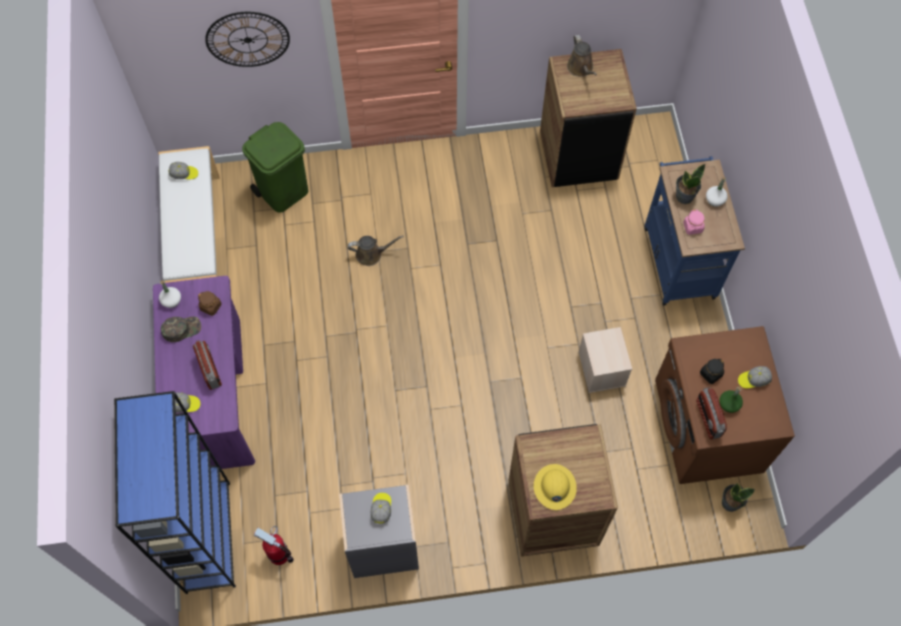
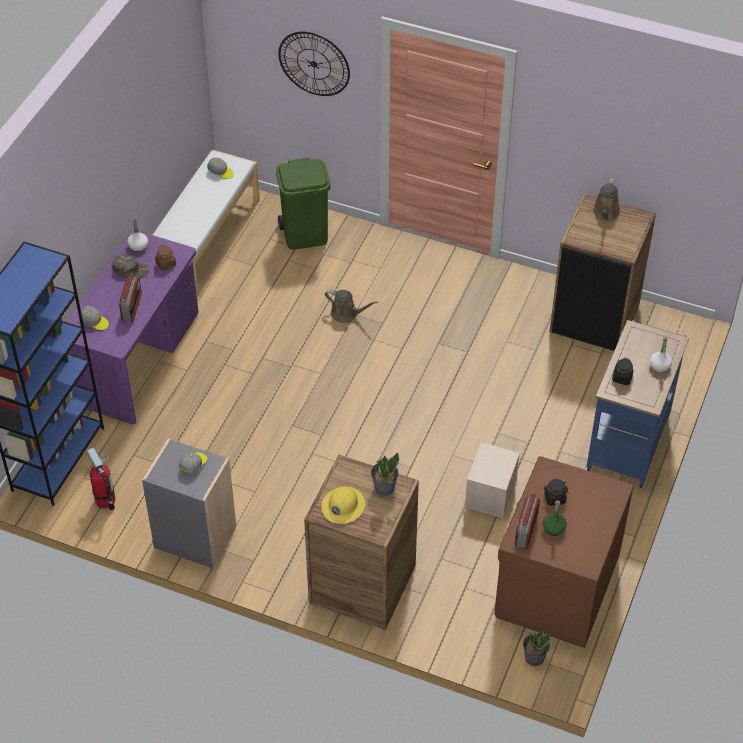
camera: 30 degrees right, 15 degrees down
potted plant [676,164,705,204] -> potted plant moved to [371,452,399,496]
pink jar [683,209,705,235] -> black jar [612,358,634,385]
cap [738,366,772,389] -> none

